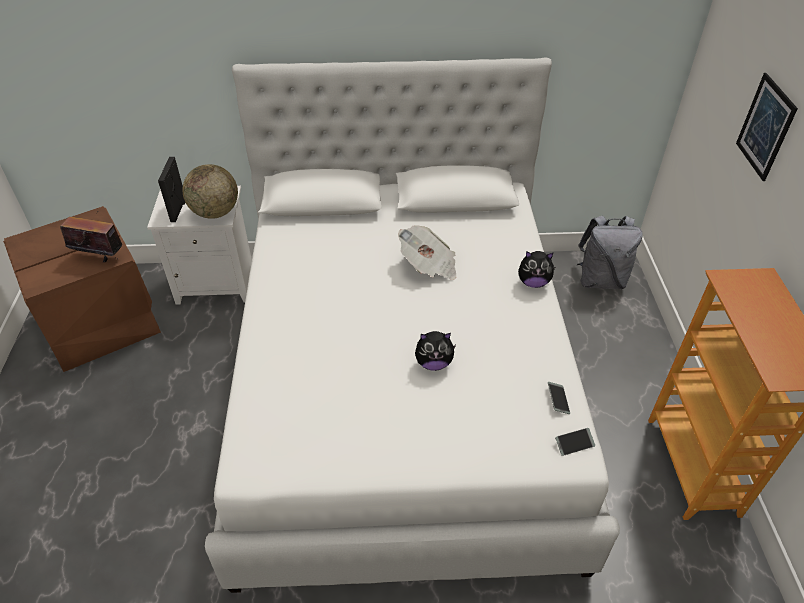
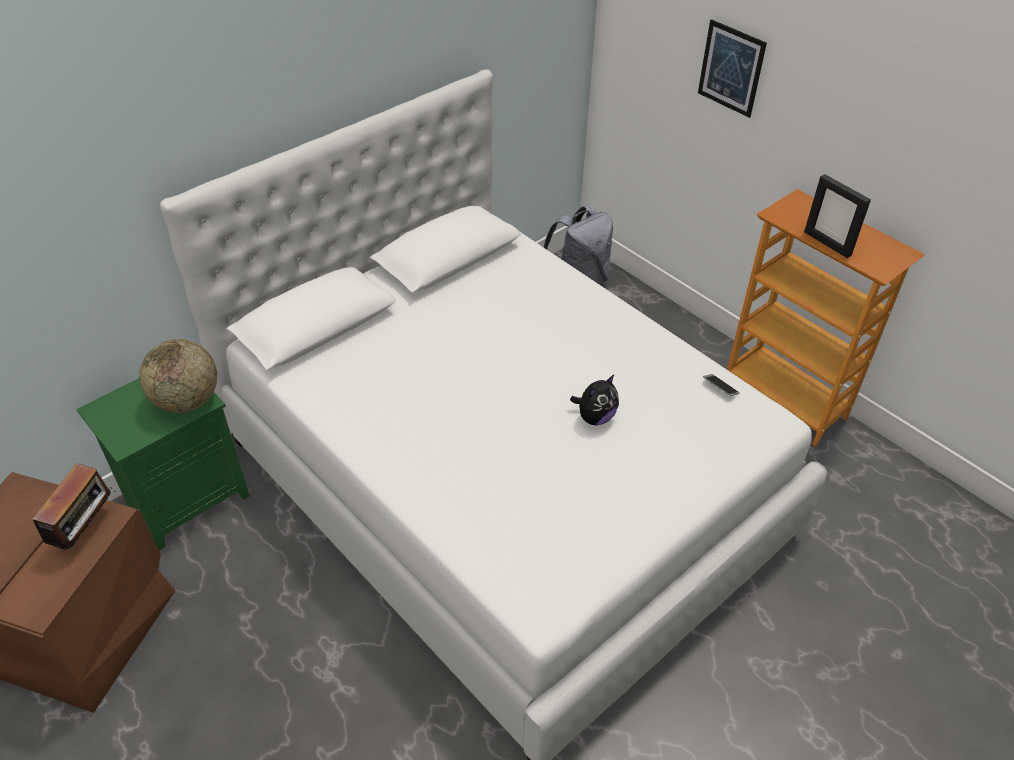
camera: 40 degrees left, 0 degrees up
radio [60,211,122,262] -> radio turned 135 degrees clockwise [32,463,116,554]
white nightstand [147,186,252,305] -> green nightstand [76,378,249,550]
picture frame [158,157,185,222] -> picture frame moved to [804,174,871,258]
newspaper [398,225,456,280] -> none
plush toy [518,251,555,288] -> none
phone [555,428,595,456] -> none

